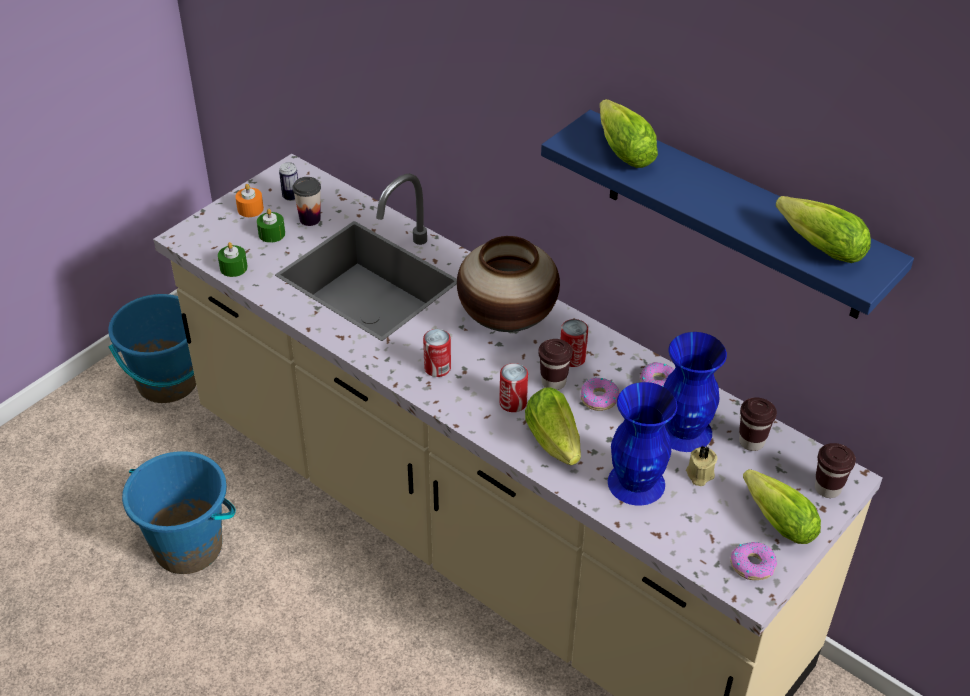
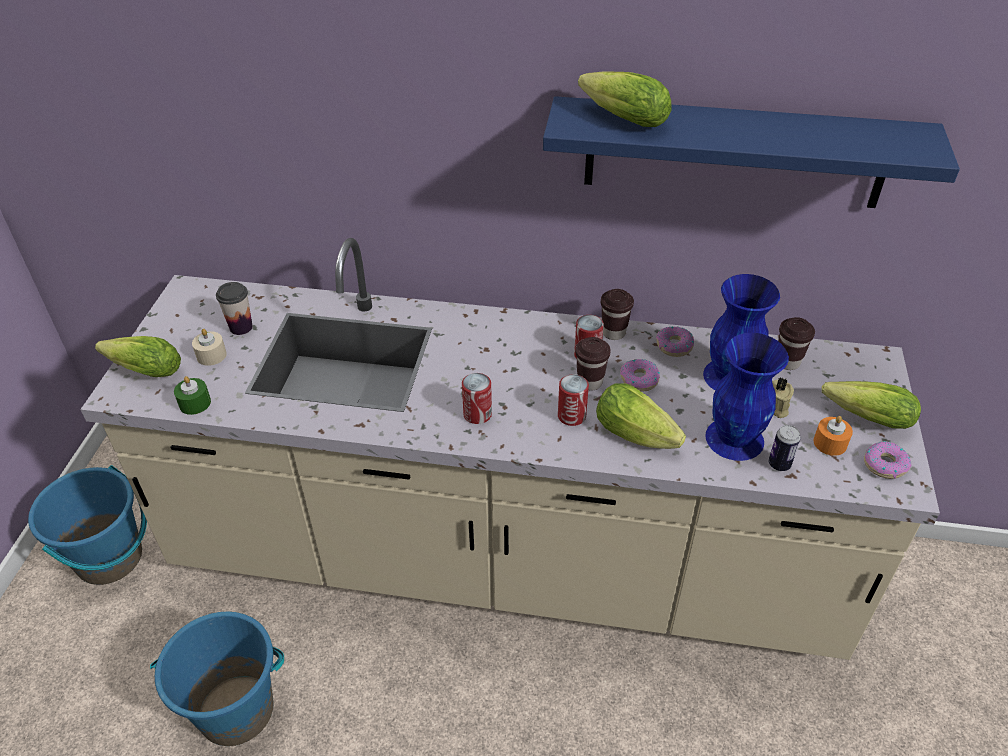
camera: 30 degrees left, 0 degrees up
orange candle [235,184,264,217] -> orange candle moved to [813,416,853,456]
green candle [257,209,285,243] -> beige candle [192,329,227,366]
can [279,162,298,201] -> can moved to [768,425,801,471]
vase [457,236,560,332] -> none
lettuce [776,196,871,263] -> lettuce moved to [95,336,181,377]
brown cup [815,443,856,498] -> brown cup moved to [601,289,634,340]

